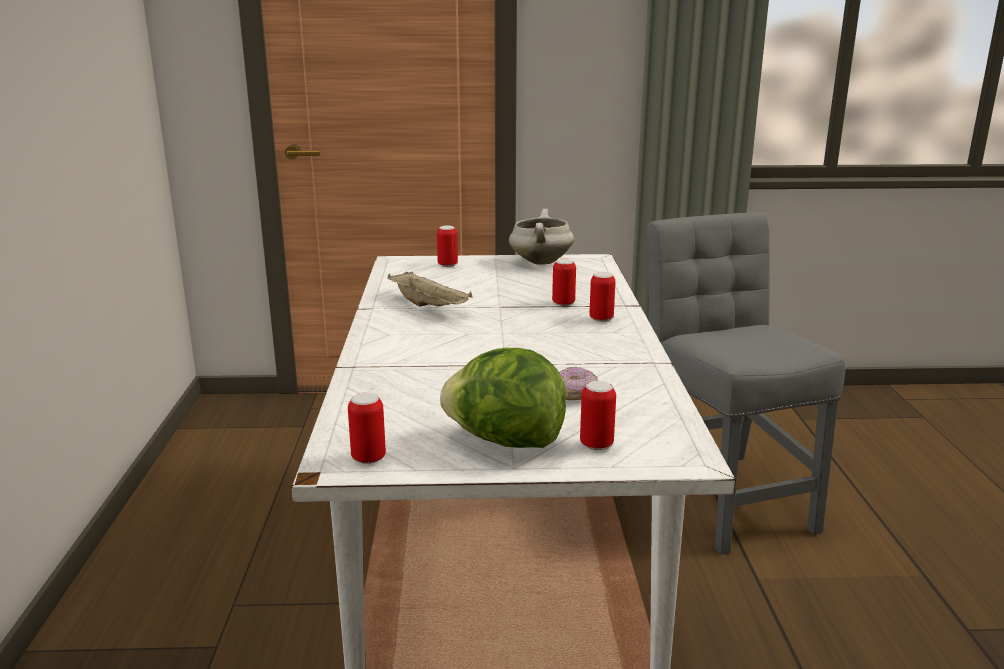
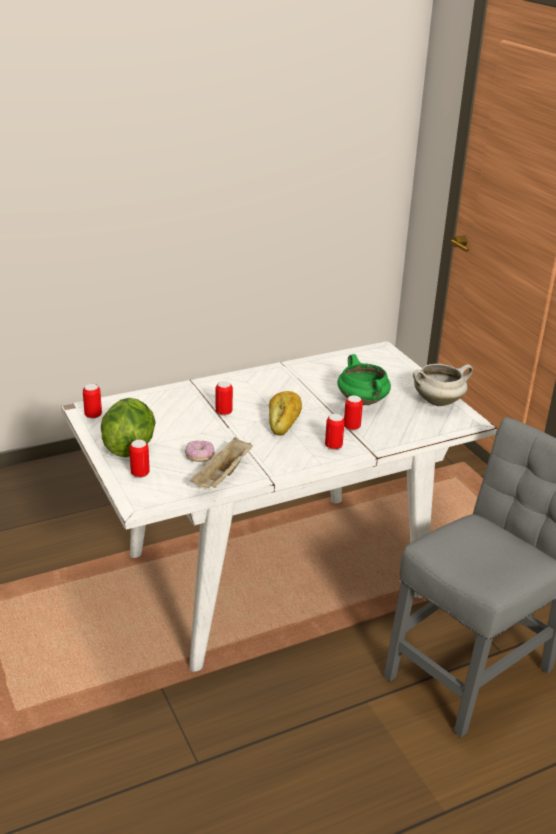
camera: 65 degrees right, 10 degrees up
beige tray [387,272,473,307] -> beige tray moved to [190,437,253,488]
can [437,226,458,267] -> can moved to [216,381,233,415]
none -> bread [269,391,302,436]
none -> green cooking pot [337,354,391,405]

